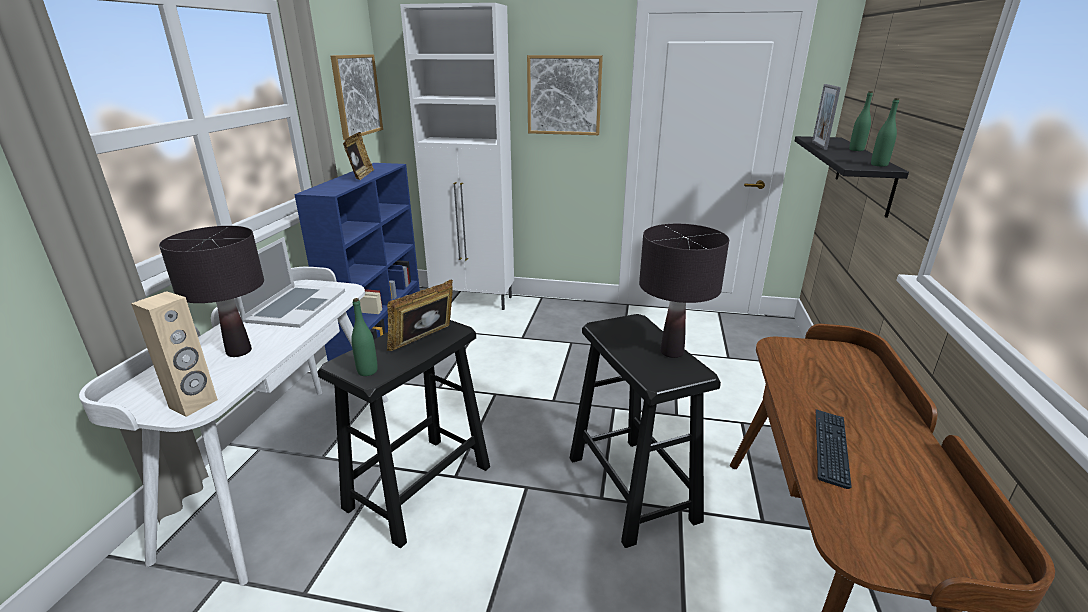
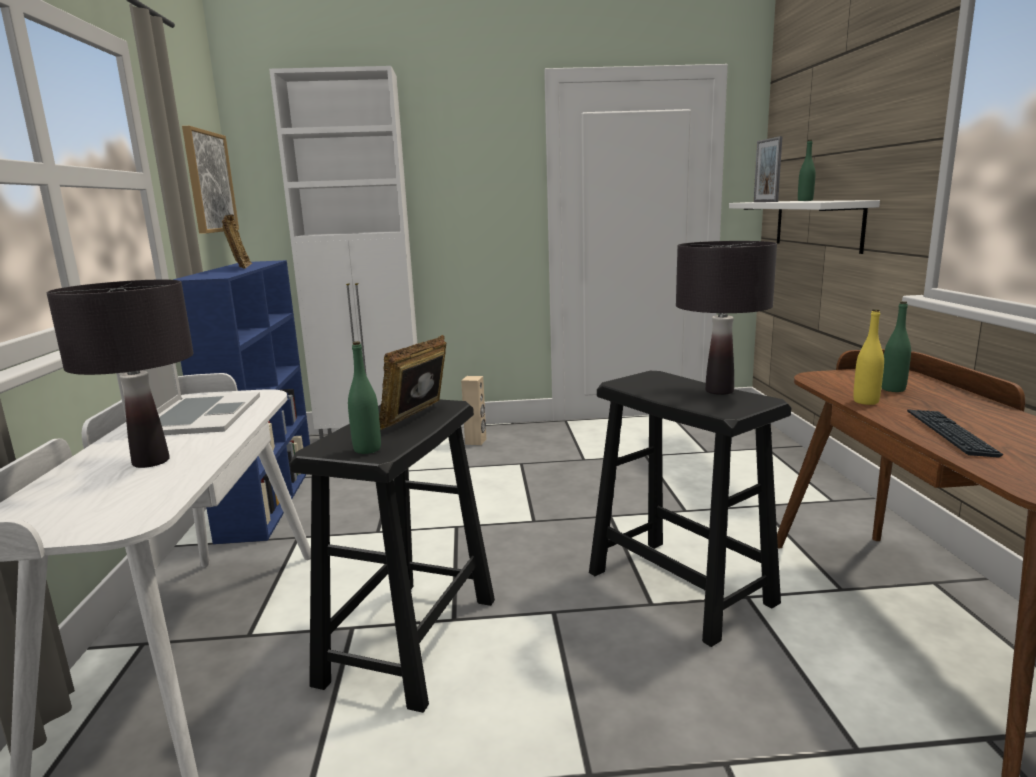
camera: 15 degrees left, 10 degrees down
beige speaker [131,291,218,417] -> beige speaker moved to [461,376,486,445]
picture [527,55,603,135] -> none
black shelf [795,136,909,218] -> white shelf [729,200,880,254]
green bottle [871,98,899,167] -> green bottle moved to [882,301,911,392]
none -> yellow bottle [853,309,884,405]

